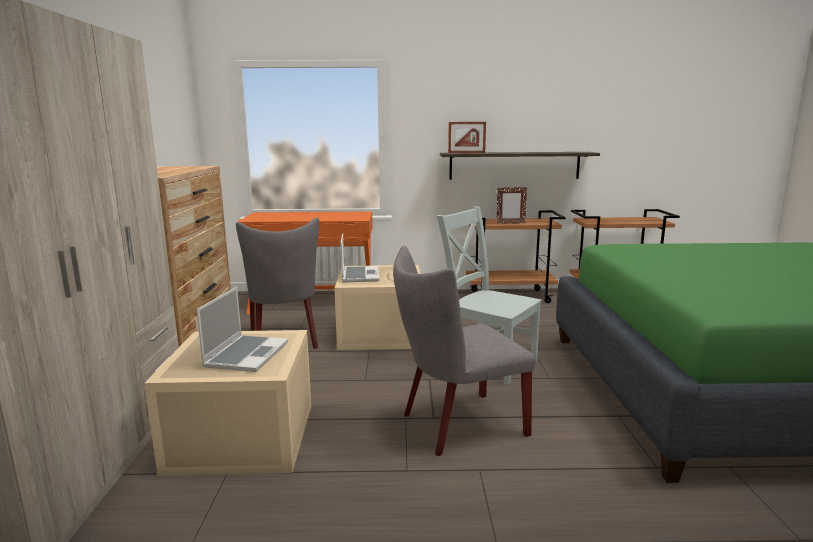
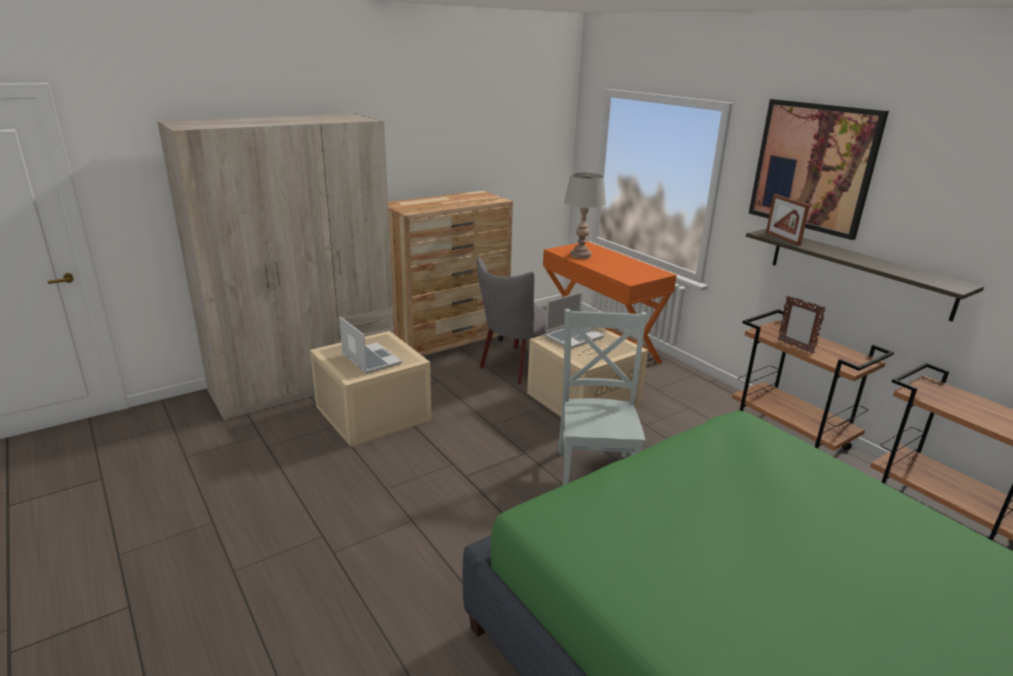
camera: 55 degrees right, 10 degrees up
laptop [196,287,288,372] -> laptop turned 105 degrees counterclockwise [339,317,402,374]
grey chair [393,246,536,456] -> none
none -> grey table lamp [564,172,606,259]
none -> picture [749,99,889,240]

